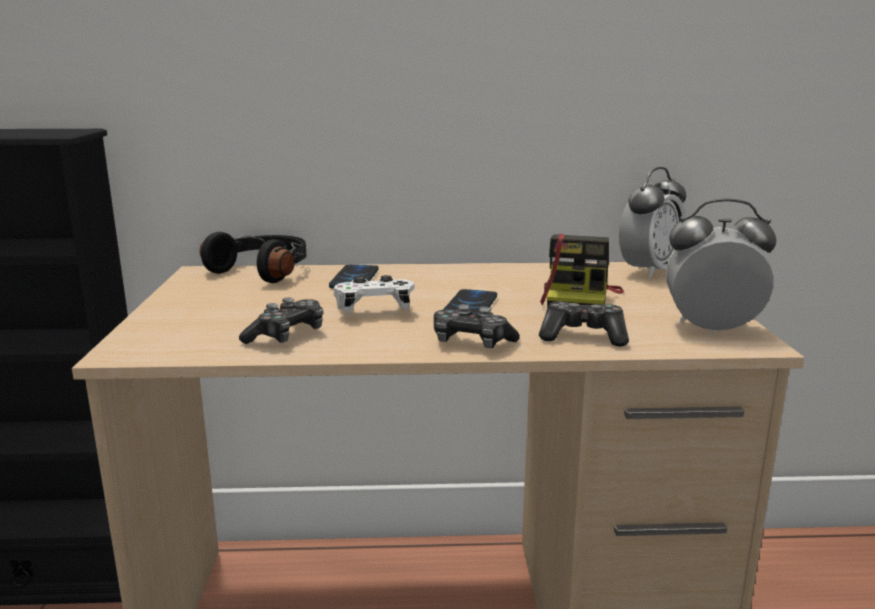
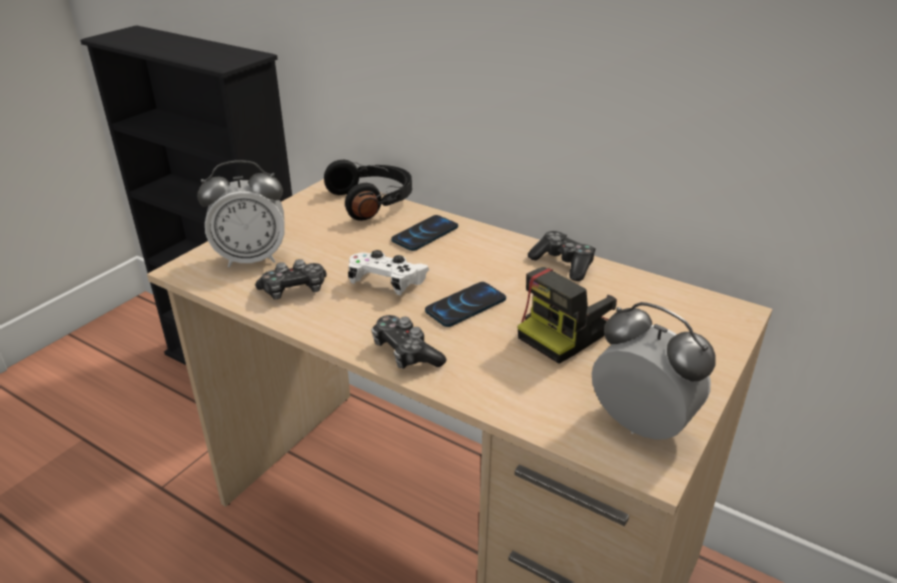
camera: 35 degrees right, 15 degrees up
game controller [539,301,629,346] -> game controller moved to [528,231,596,281]
alarm clock [619,167,686,278] -> alarm clock moved to [197,160,285,268]

